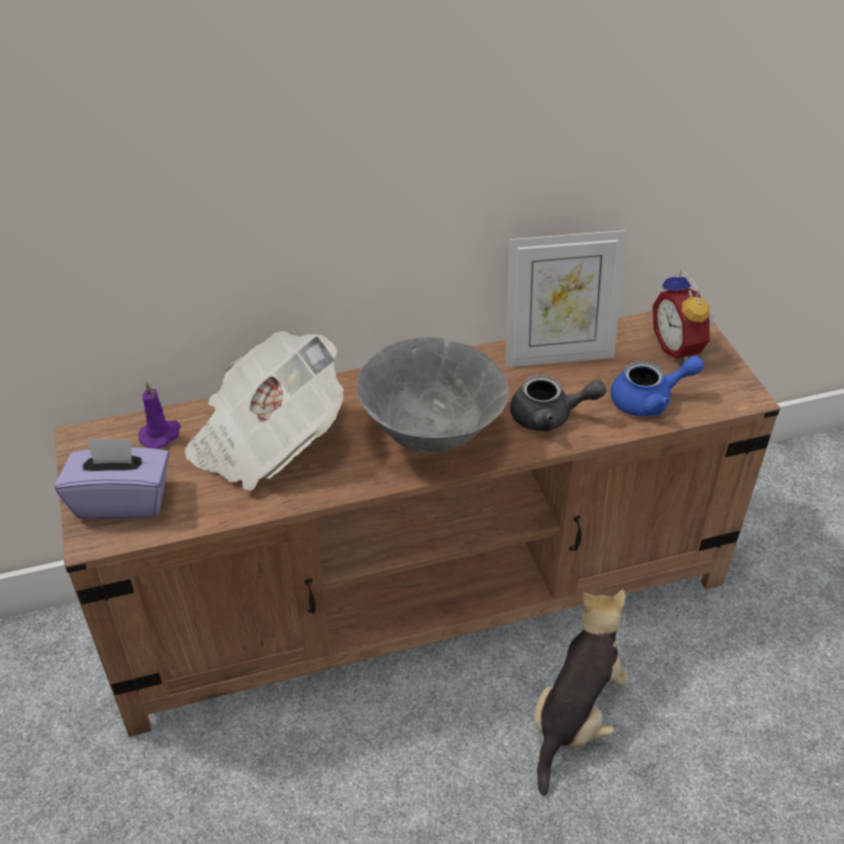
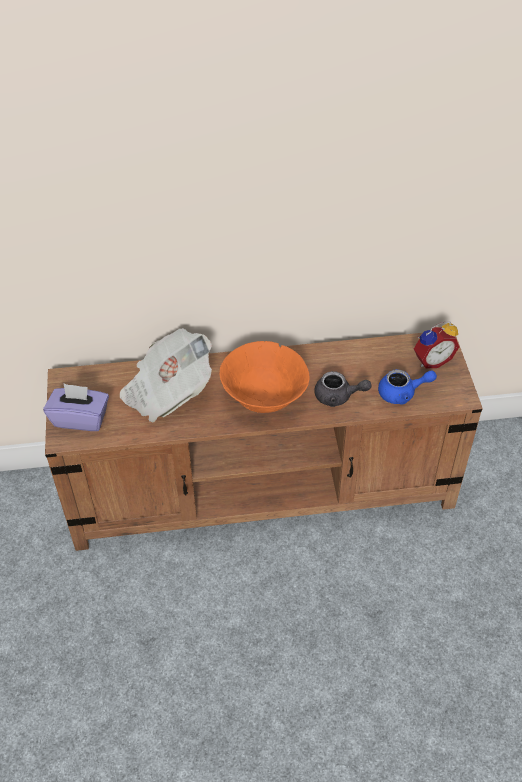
camera: 10 degrees right, 5 degrees up
purple candle [138,382,181,449] -> none
grey bowl [356,337,509,453] -> orange bowl [220,341,309,413]
picture frame [506,230,626,367] -> none
plush toy [534,589,628,796] -> none
alarm clock [653,270,715,362] -> alarm clock turned 105 degrees counterclockwise [414,321,459,369]

